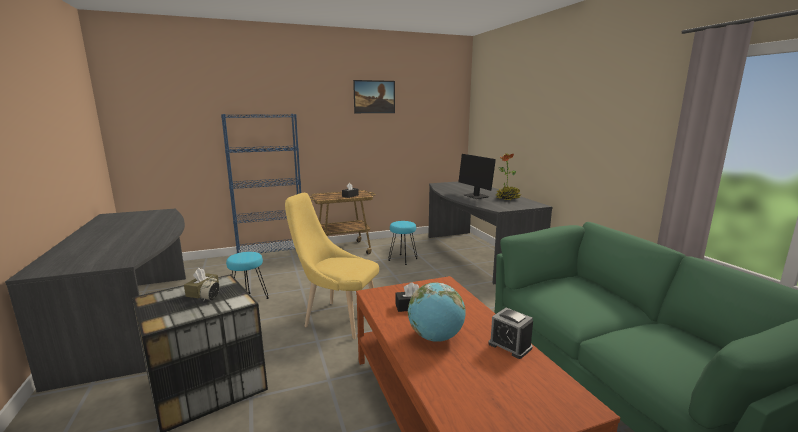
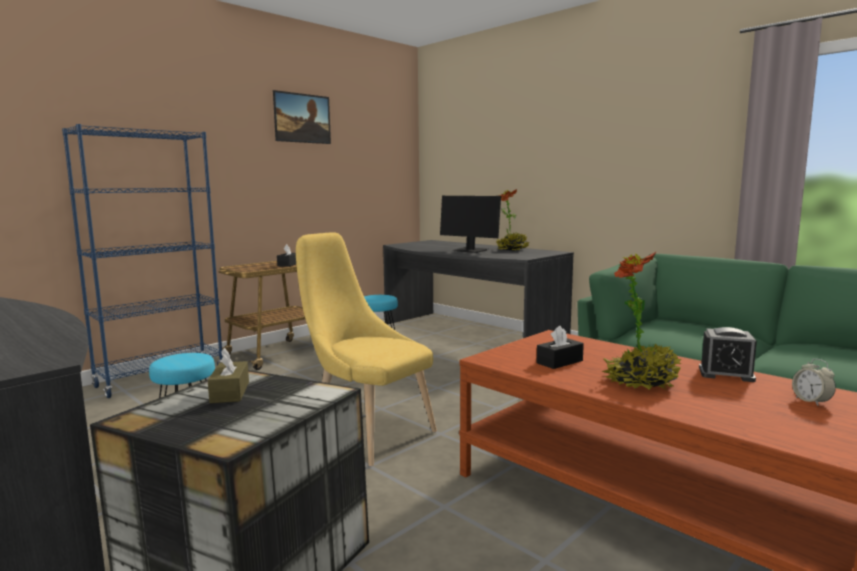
camera: 25 degrees left, 5 degrees down
alarm clock [200,275,219,302] -> alarm clock moved to [792,359,836,406]
yellow chair [285,193,379,339] -> yellow chair turned 45 degrees clockwise [296,232,437,466]
globe [408,282,466,342] -> potted plant [601,251,682,390]

